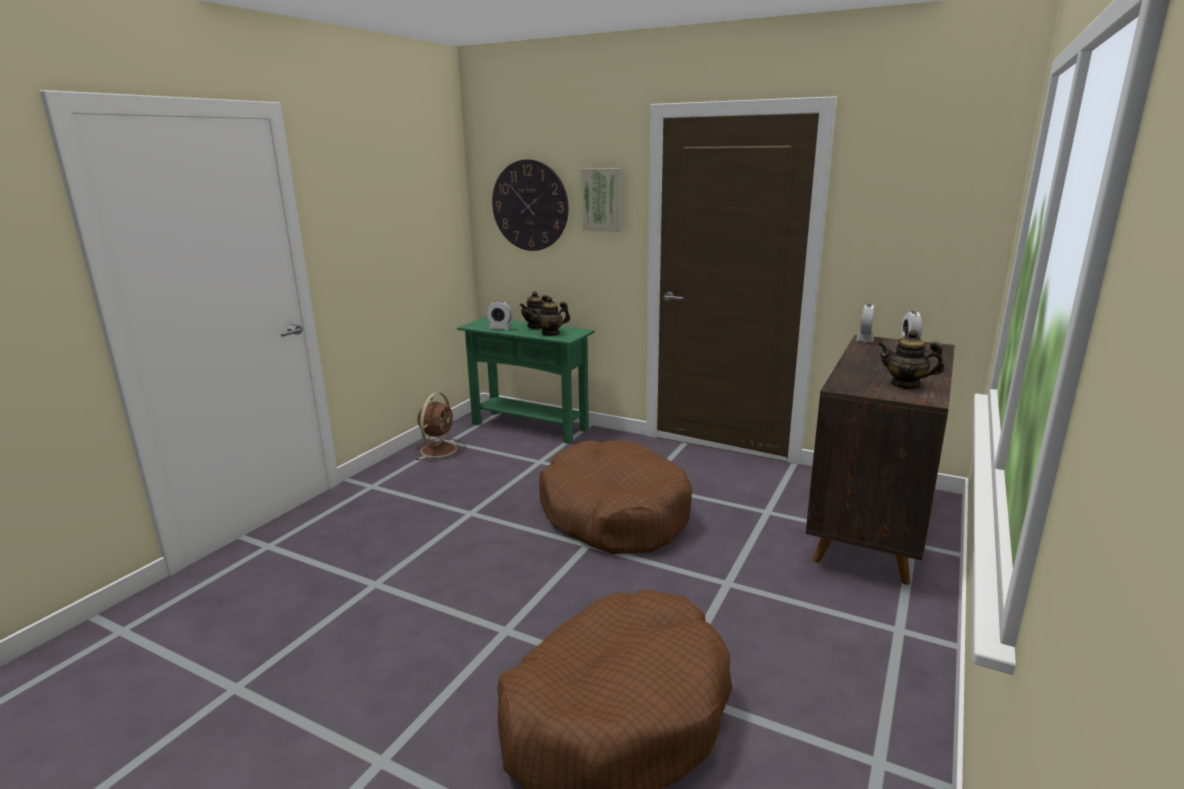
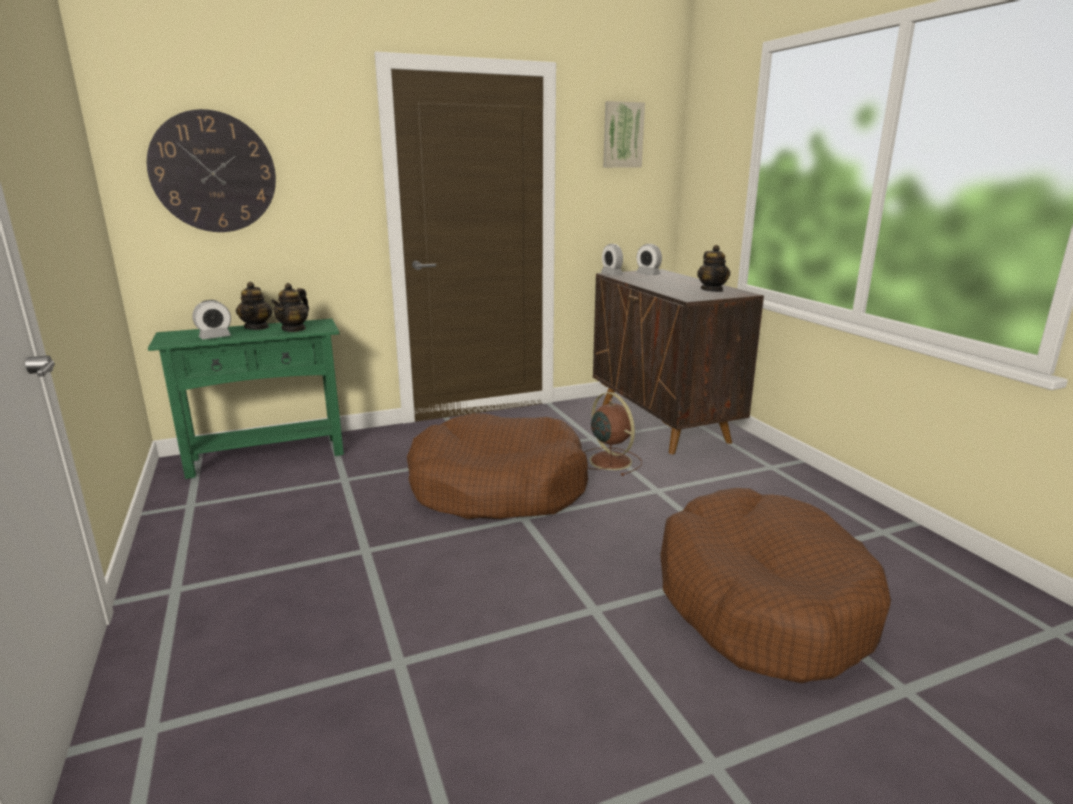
camera: 50 degrees left, 0 degrees up
brown fan [414,392,466,460] -> brown fan moved to [584,392,642,476]
picture [582,168,621,232] -> picture moved to [603,101,645,168]
teapot [878,330,944,390] -> teapot turned 75 degrees counterclockwise [697,245,730,292]

